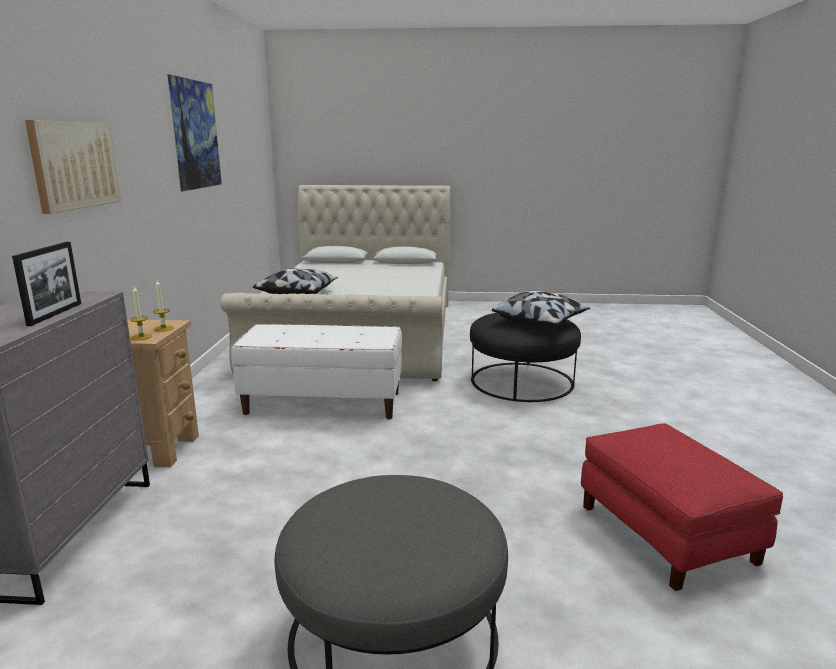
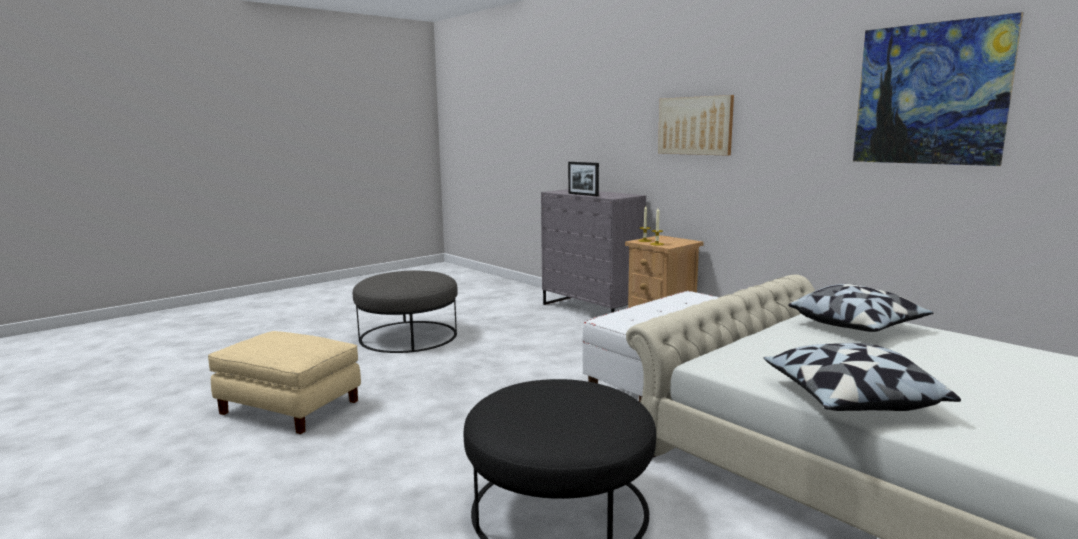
camera: 135 degrees right, 5 degrees down
pillow [492,290,590,326] -> pillow moved to [763,343,961,411]
red ottoman [581,423,783,591] -> beige ottoman [208,331,361,434]

